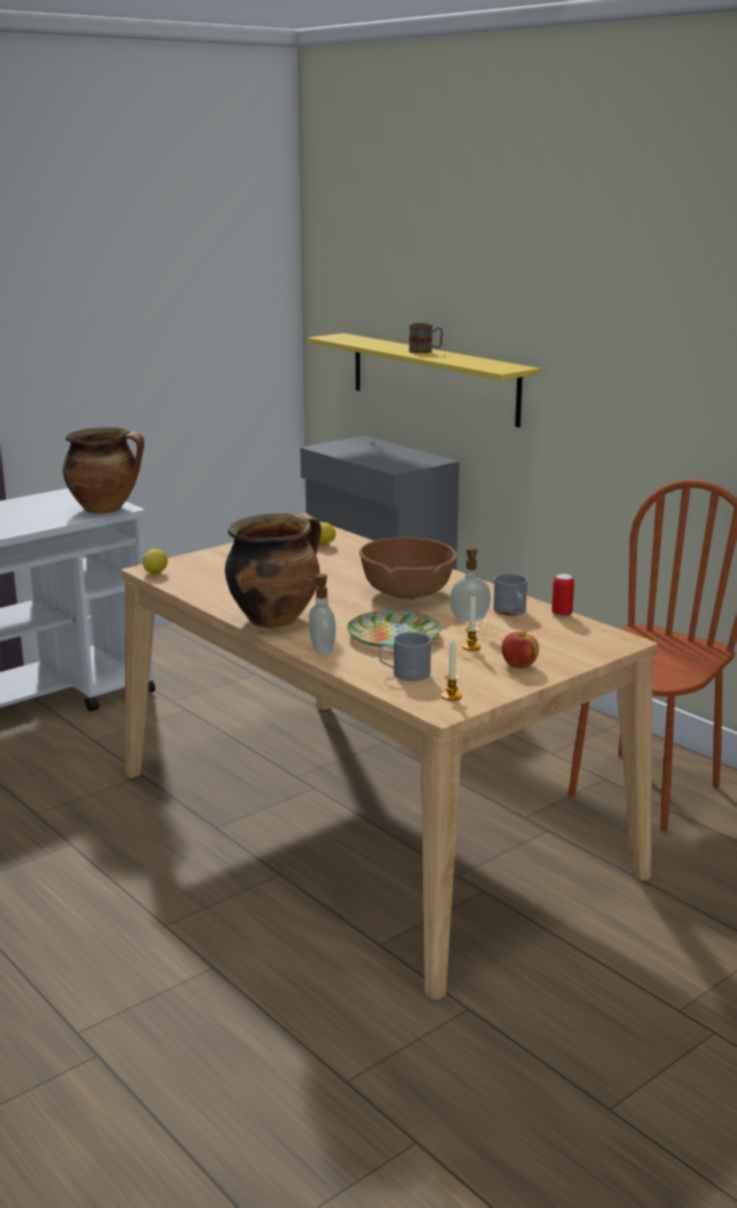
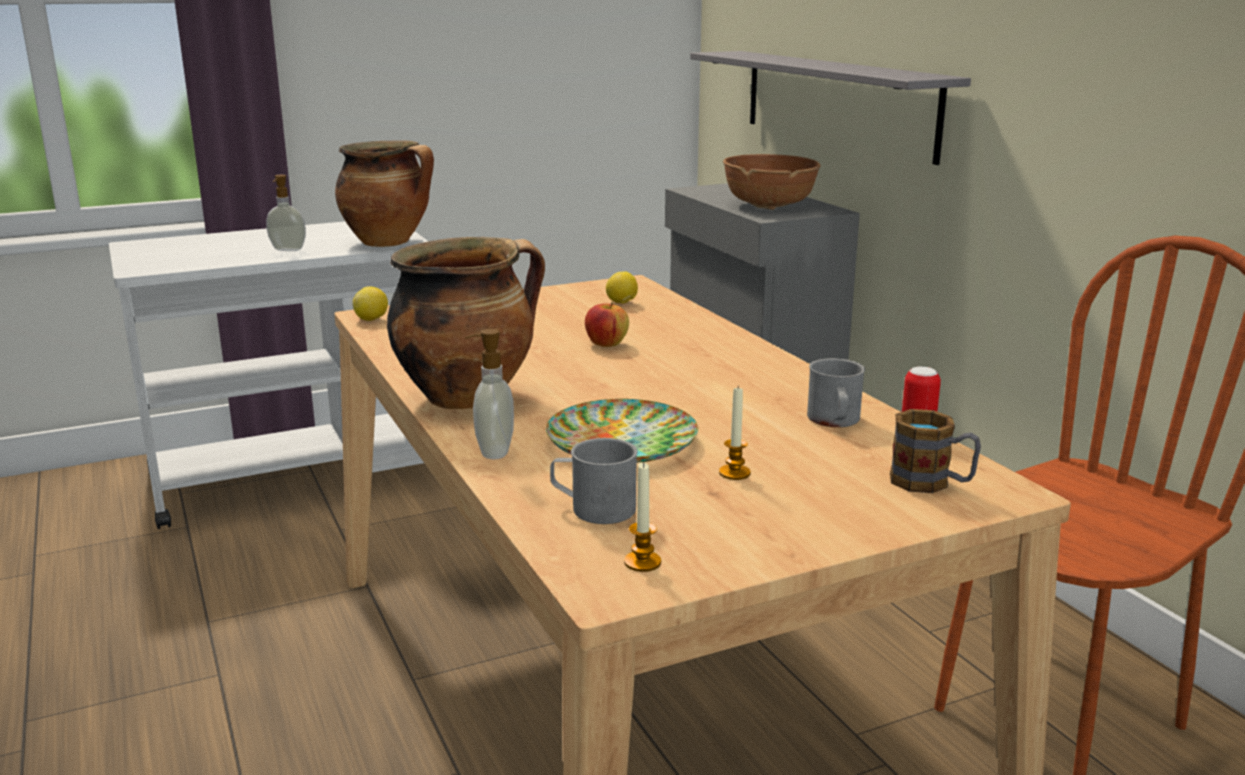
camera: 15 degrees right, 0 degrees up
yellow shelf [307,333,540,427] -> grey shelf [690,51,971,165]
brown bowl [359,537,457,600] -> brown bowl moved to [723,154,820,210]
mug [409,323,443,353] -> mug moved to [890,409,981,493]
soap dispenser [450,547,491,621] -> soap dispenser moved to [266,175,306,251]
apple [501,631,539,669] -> apple moved to [585,302,629,347]

